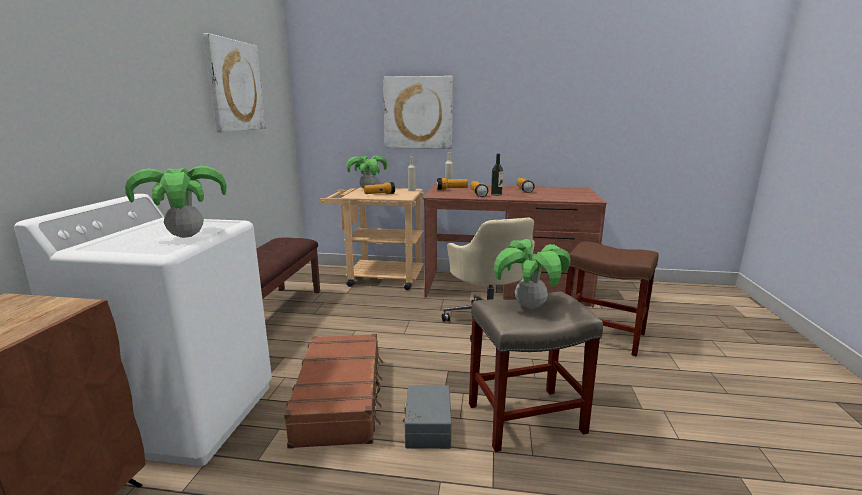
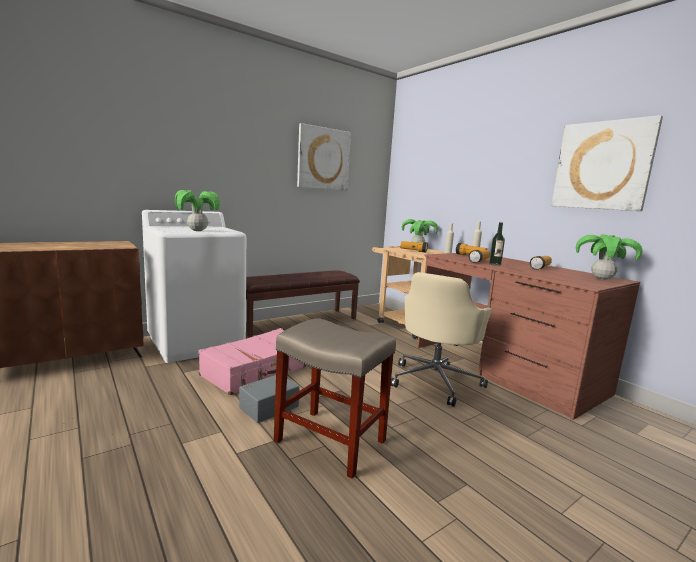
camera: 45 degrees right, 5 degrees down
brown suitcase [284,334,383,449] -> pink suitcase [198,328,308,395]
picture [383,76,453,149] -> picture moved to [551,115,663,211]
potted plant [494,239,570,309] -> potted plant moved to [576,234,642,280]
brown stool [565,241,659,356] -> none

